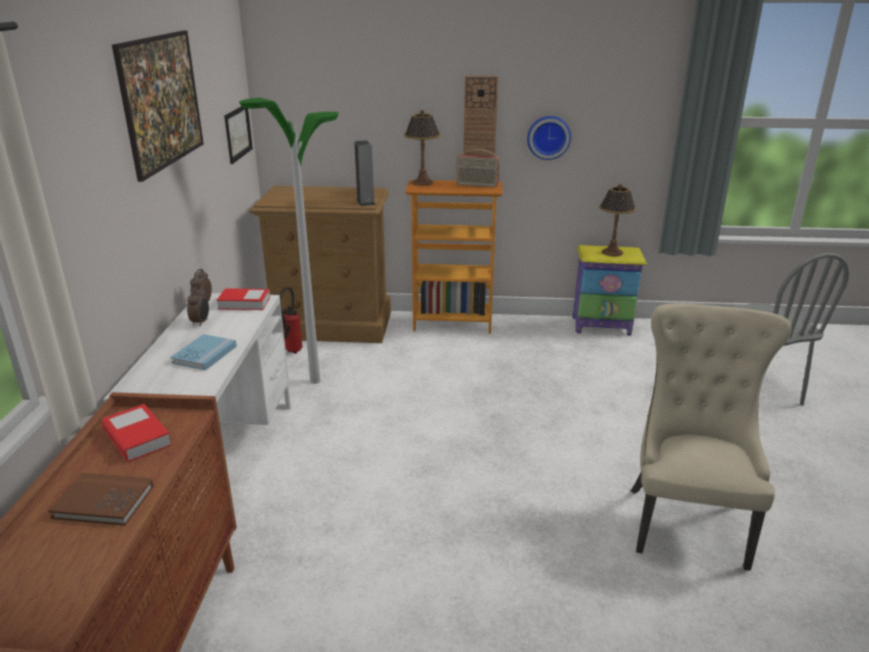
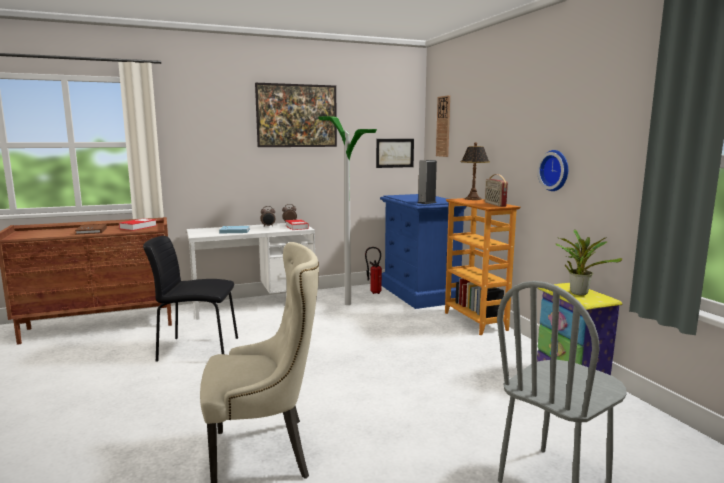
camera: 65 degrees right, 15 degrees down
brown dresser [249,186,391,343] -> blue dresser [380,194,467,309]
wall clock [463,76,498,157] -> wall clock moved to [436,95,450,157]
table lamp [599,184,637,256] -> potted plant [556,229,622,295]
none -> black chair [143,236,238,362]

